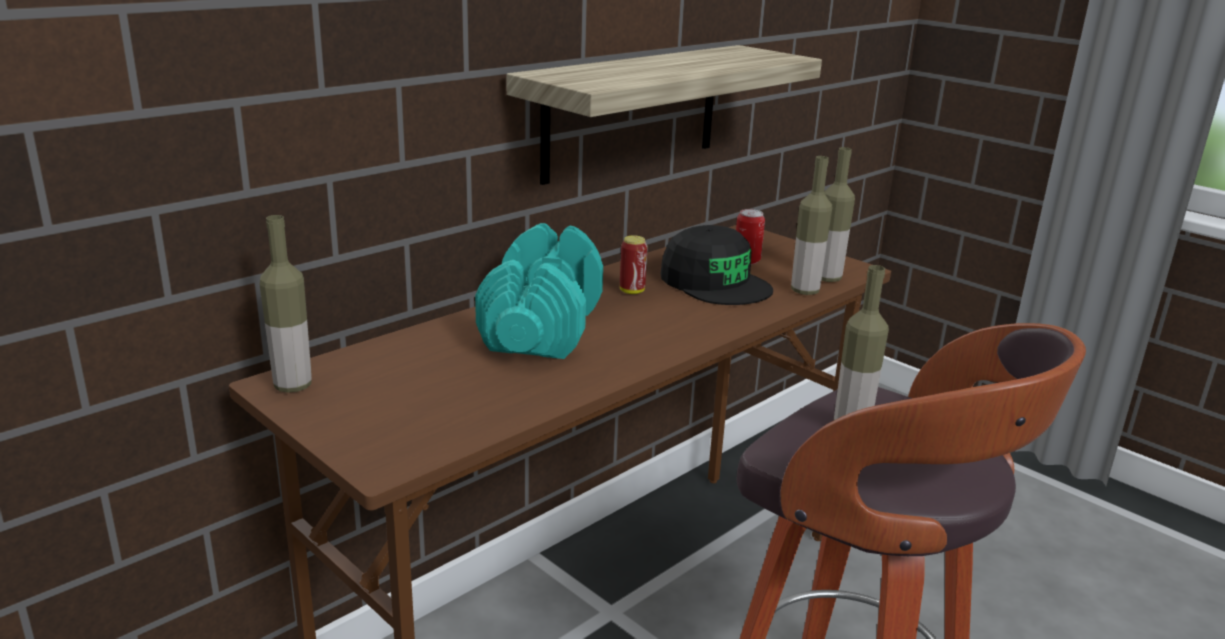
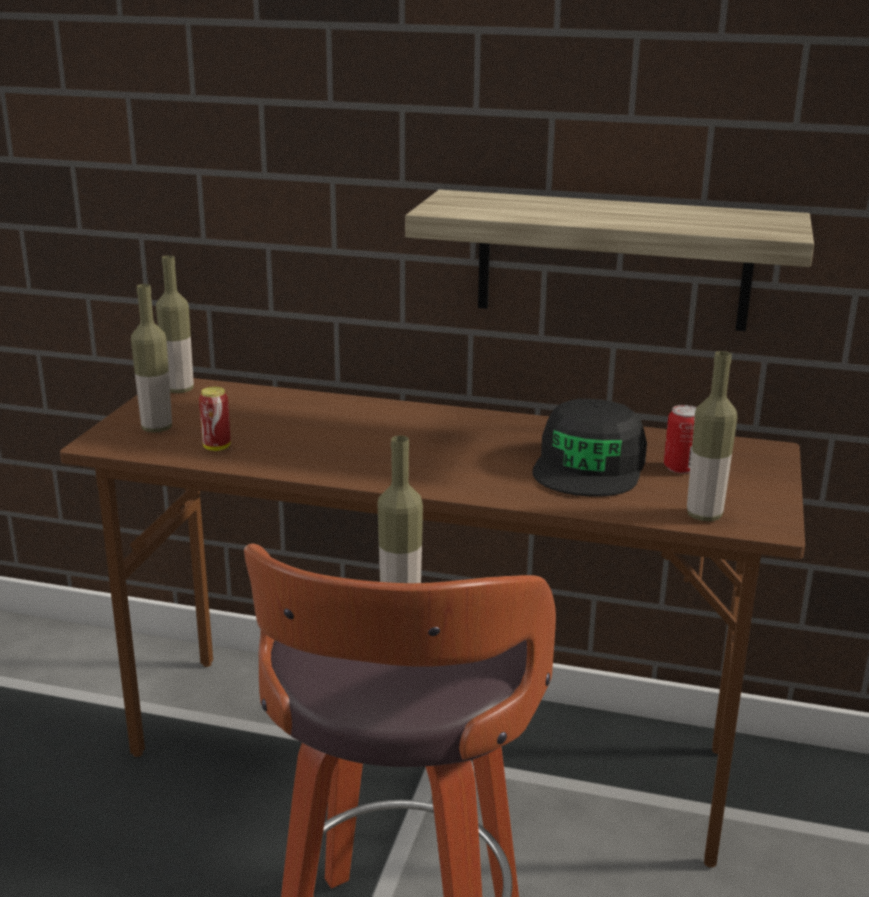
camera: 60 degrees right, 0 degrees up
turquoise dumbbell [475,223,603,359] -> none
can [620,235,648,294] -> can moved to [199,387,231,451]
bottle [791,156,832,295] -> bottle moved to [131,284,172,433]

